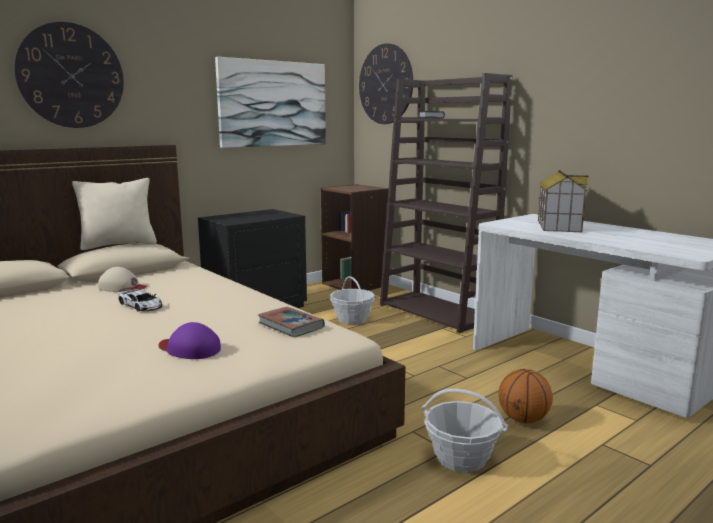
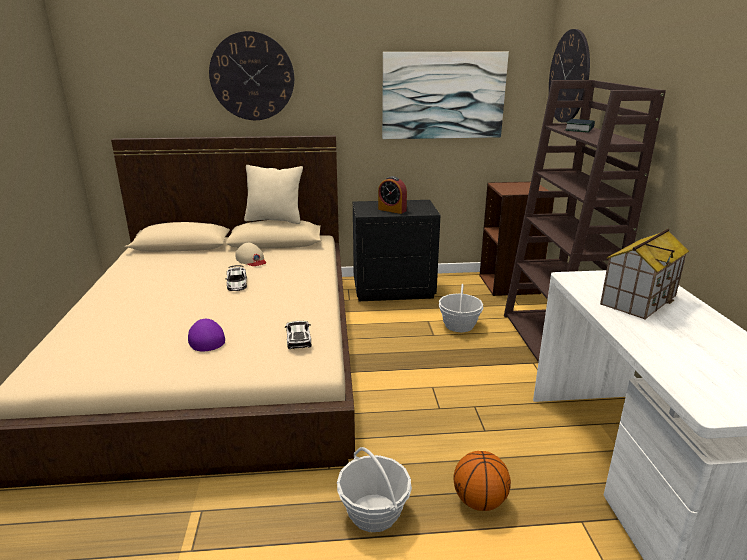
camera: 35 degrees right, 10 degrees up
book [258,307,325,338] -> toy car [285,321,311,349]
none -> alarm clock [378,176,407,214]

